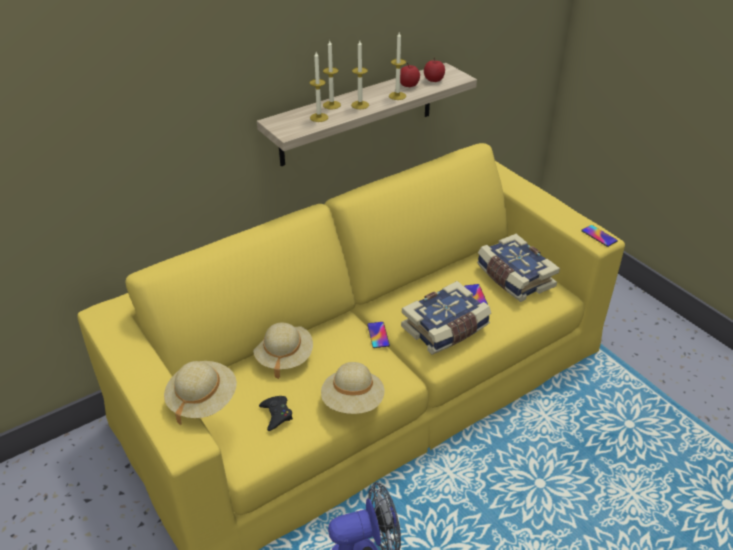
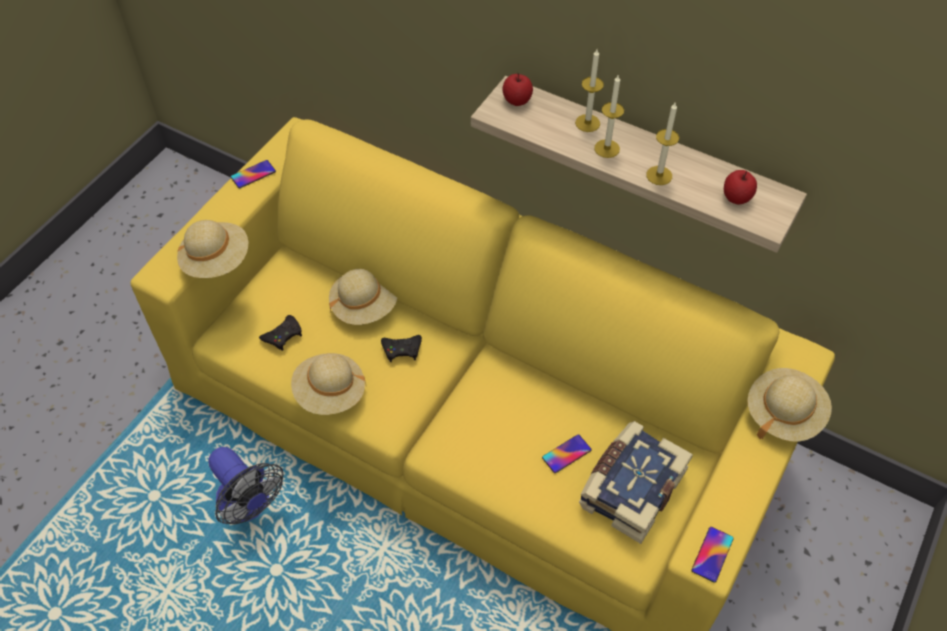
camera: 65 degrees right, 15 degrees up
candle [310,52,328,122] -> none
phone [367,322,390,348] -> phone moved to [231,160,276,188]
apple [400,63,420,87] -> apple moved to [502,73,533,106]
book [401,281,491,355] -> none
none -> black game controller [381,335,422,362]
none -> beige hat [747,368,832,442]

